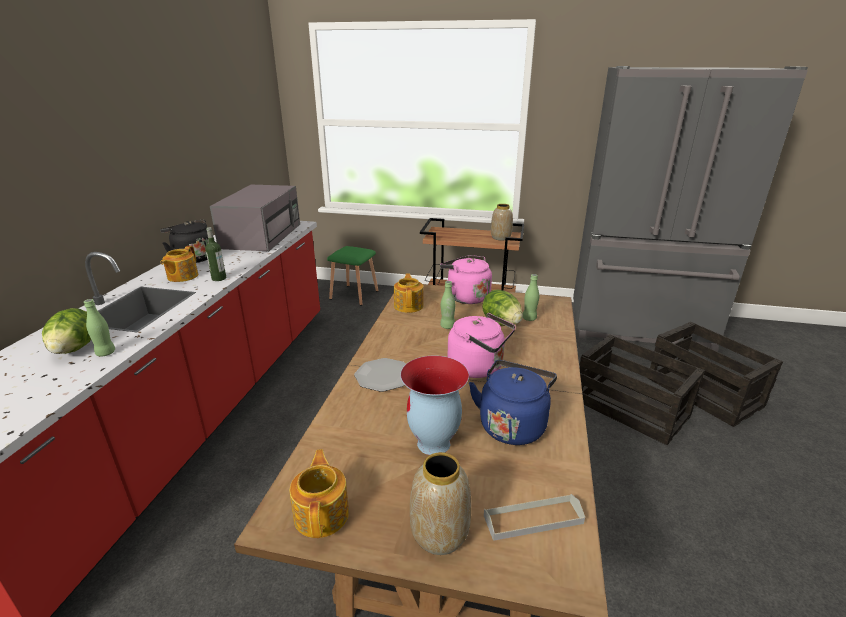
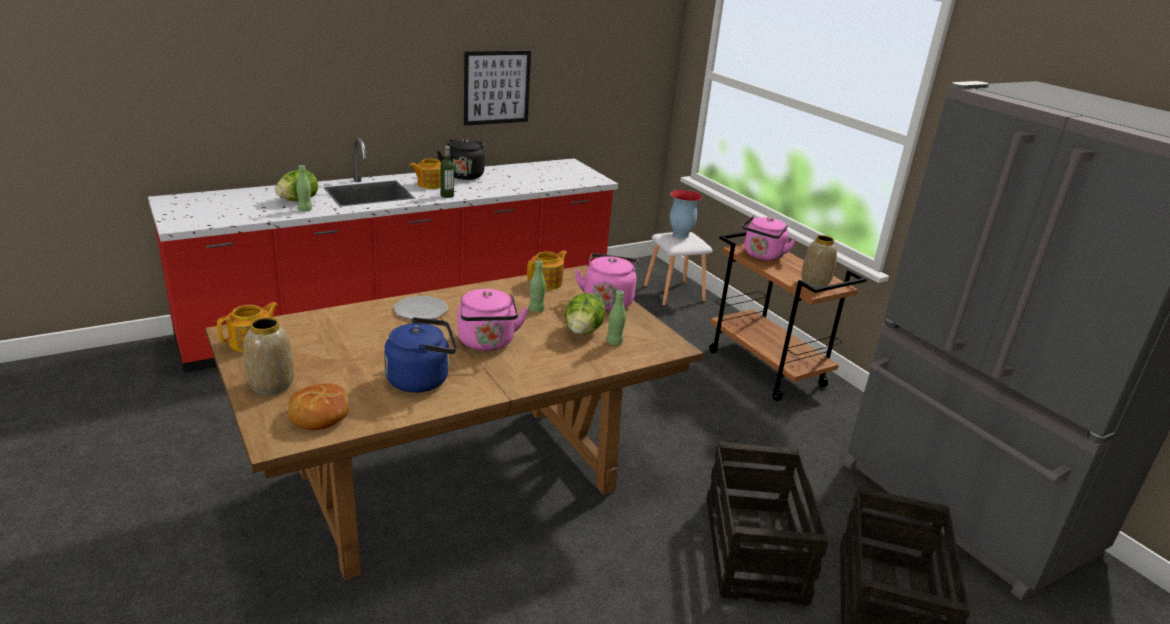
camera: 45 degrees right, 0 degrees up
grey microwave [210,185,300,252] -> none
green stool [327,246,378,305] -> white stool [644,232,713,306]
vase [400,355,469,455] -> vase moved to [670,190,703,239]
grey tray [484,494,585,541] -> bread [288,383,349,430]
none -> picture [464,51,531,126]
none -> pink kettle [742,215,796,261]

